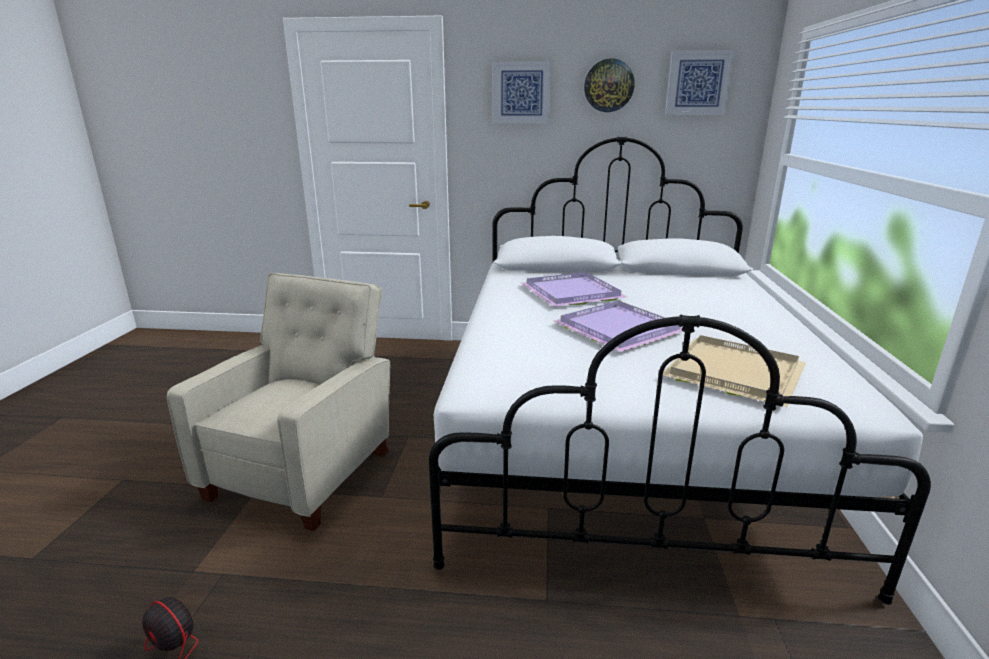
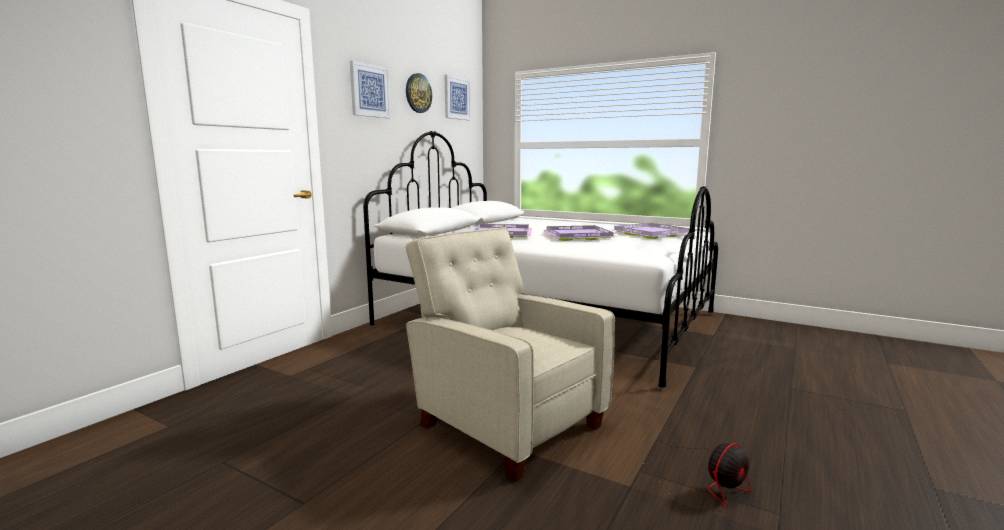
camera: 65 degrees left, 10 degrees down
beige tray [663,335,806,407] -> purple tray [610,223,689,239]

